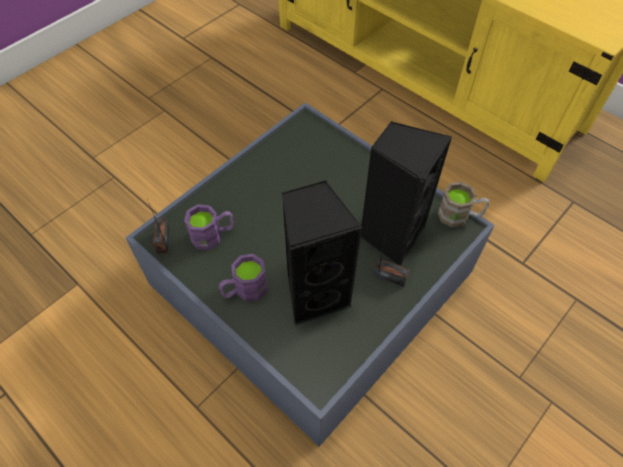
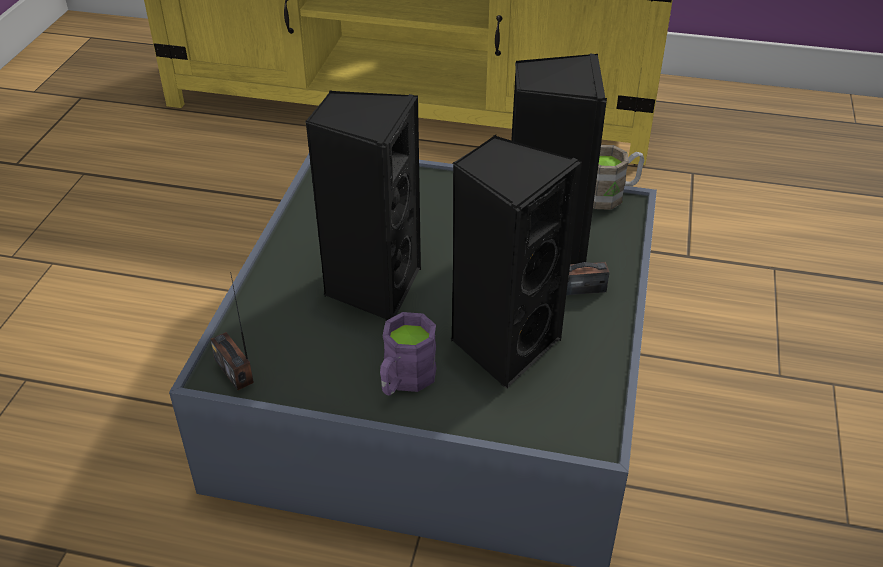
camera: 30 degrees left, 15 degrees down
purple mug [184,204,233,250] -> none
none -> black speaker [305,91,421,320]

